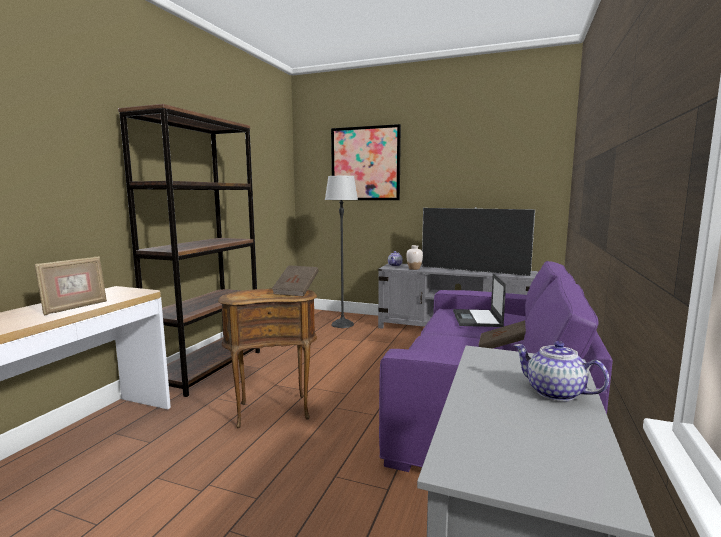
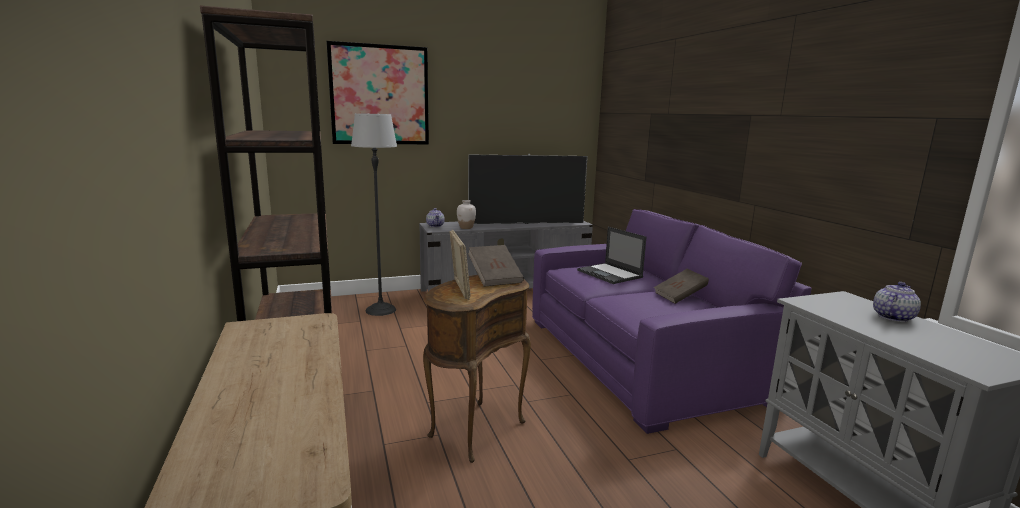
camera: 40 degrees left, 5 degrees up
picture frame [35,256,107,316] -> picture frame moved to [450,229,471,300]
teapot [514,341,609,402] -> teapot turned 135 degrees clockwise [873,282,921,322]

